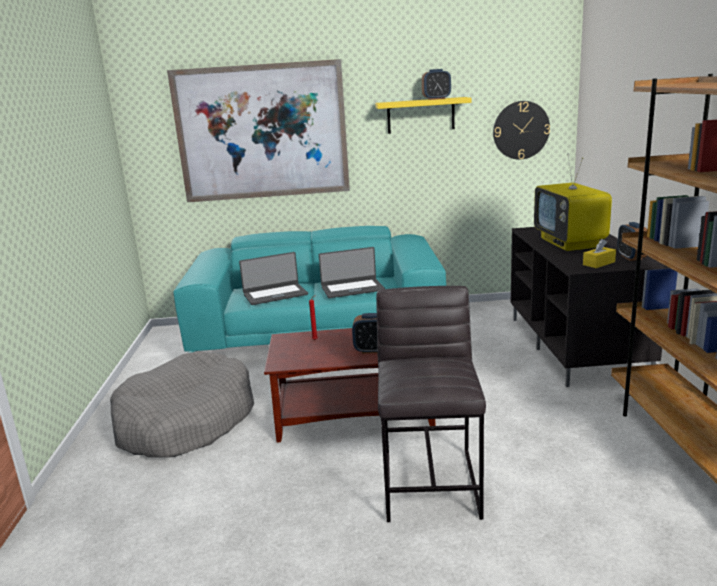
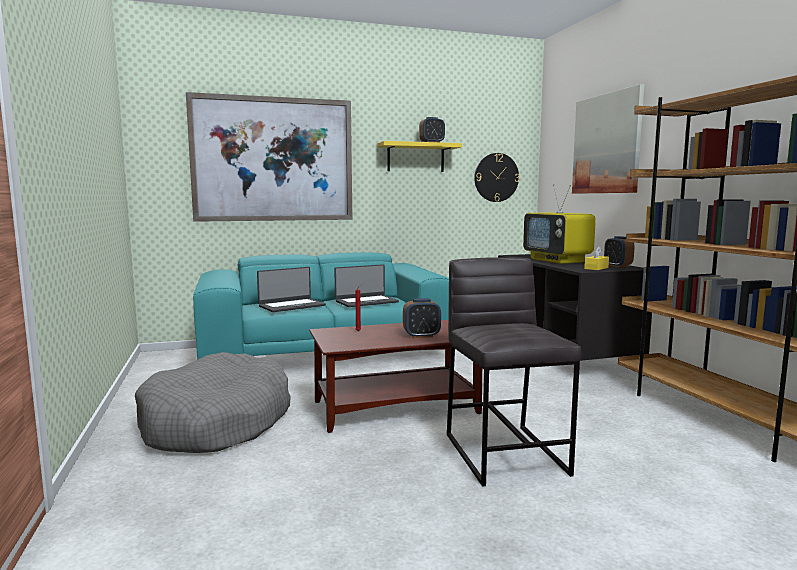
camera: 15 degrees left, 10 degrees down
none -> picture [572,84,644,194]

